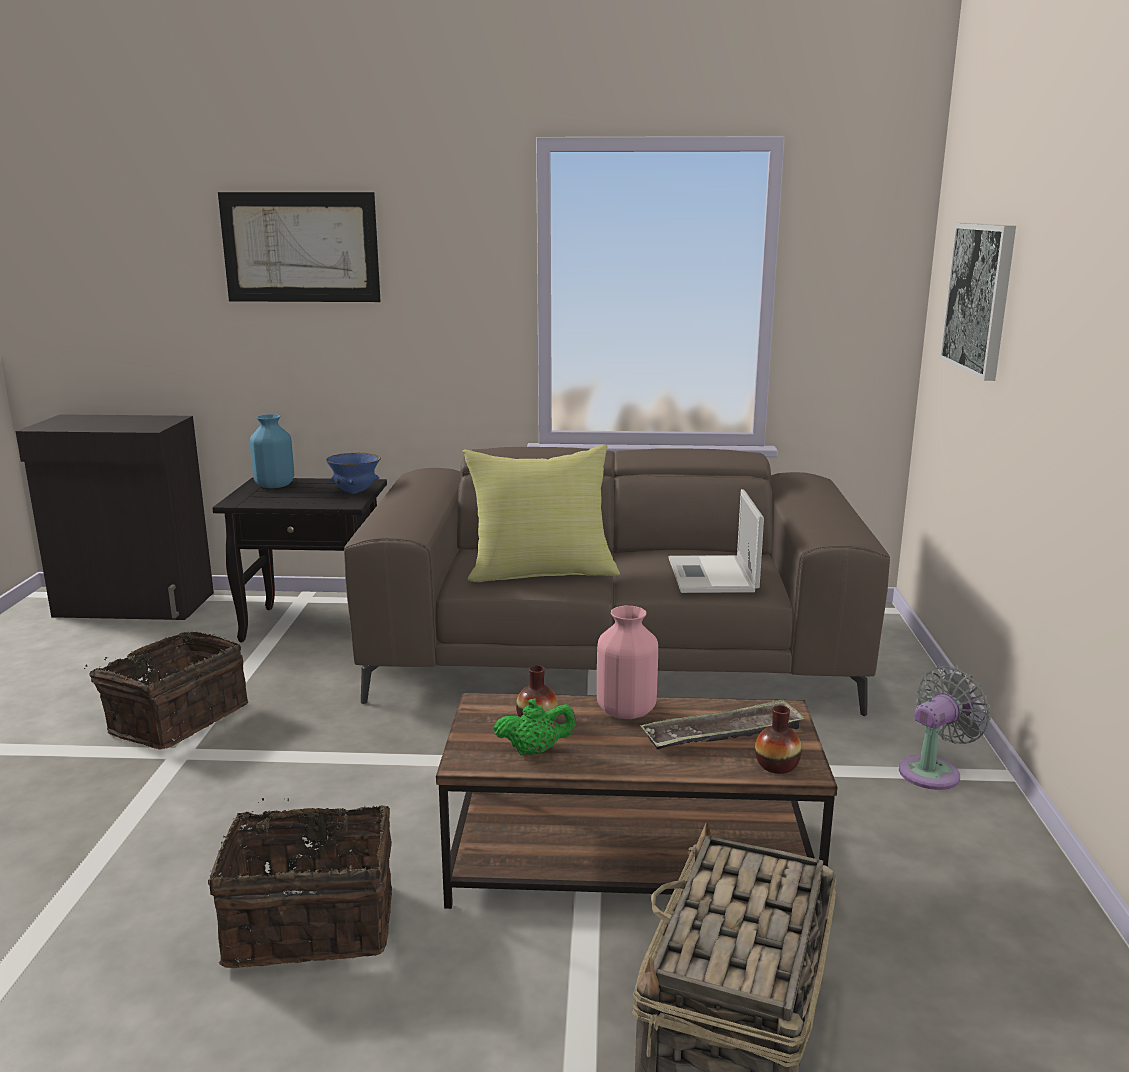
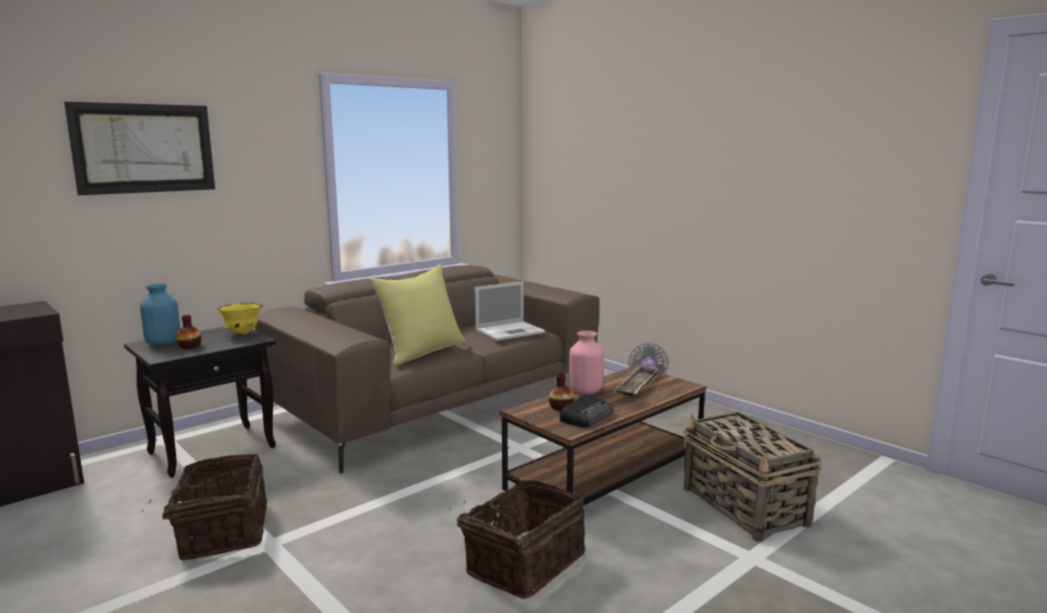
camera: 45 degrees left, 5 degrees down
blue bowl [326,452,381,494] -> yellow bowl [218,303,263,335]
green teapot [494,698,576,755] -> radio [560,395,613,428]
laptop [668,489,764,593] -> laptop turned 75 degrees counterclockwise [475,281,545,341]
vase [755,705,802,774] -> vase moved to [176,315,201,349]
picture [939,223,1016,381] -> none

